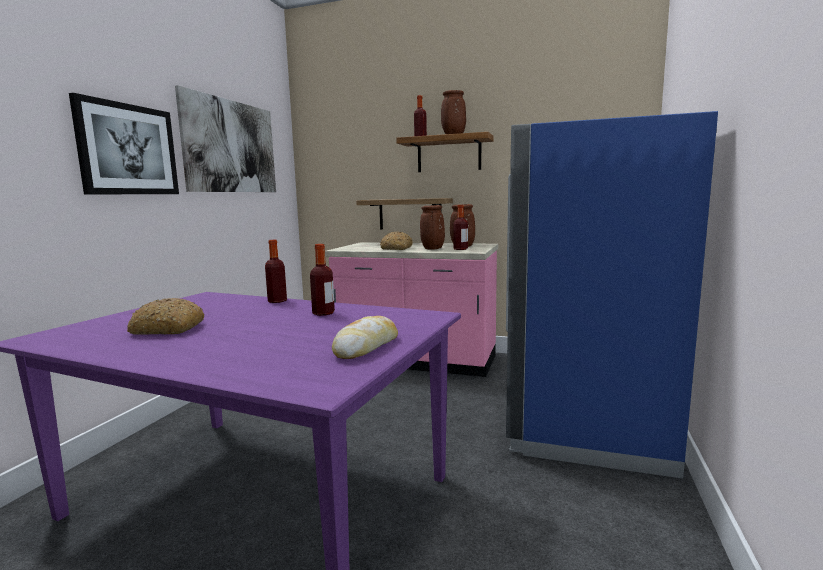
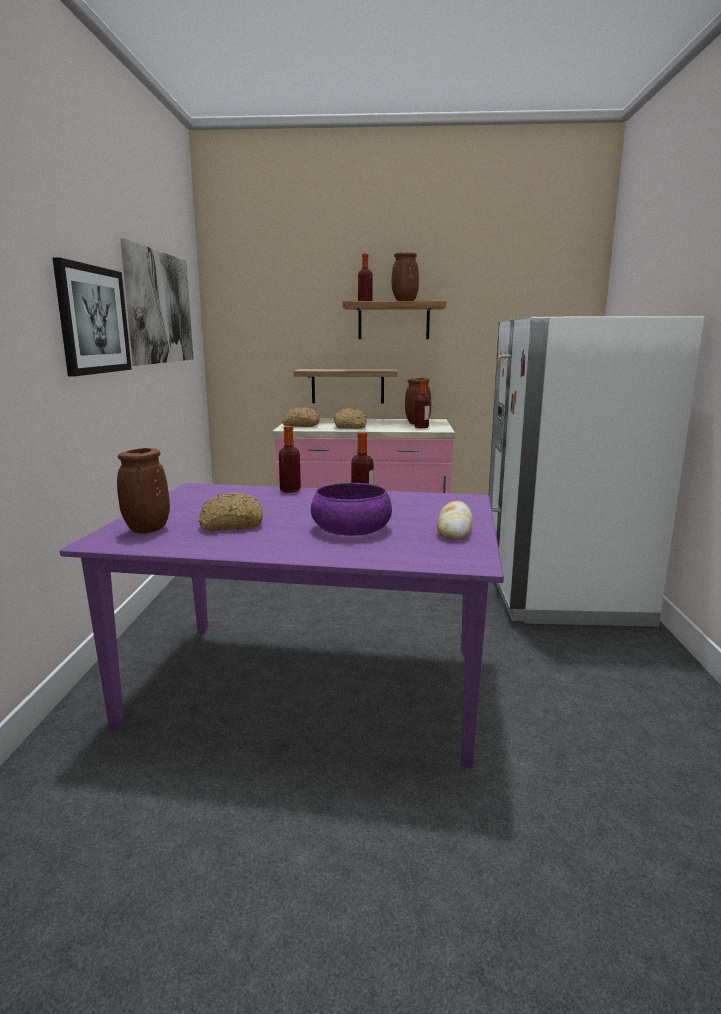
camera: 15 degrees left, 5 degrees up
brown vase [420,205,445,250] -> brown vase moved to [117,448,170,533]
blue fridge [506,111,718,479] -> white fridge [489,316,704,627]
none -> bread [282,407,320,427]
none -> purple bowl [311,483,392,536]

